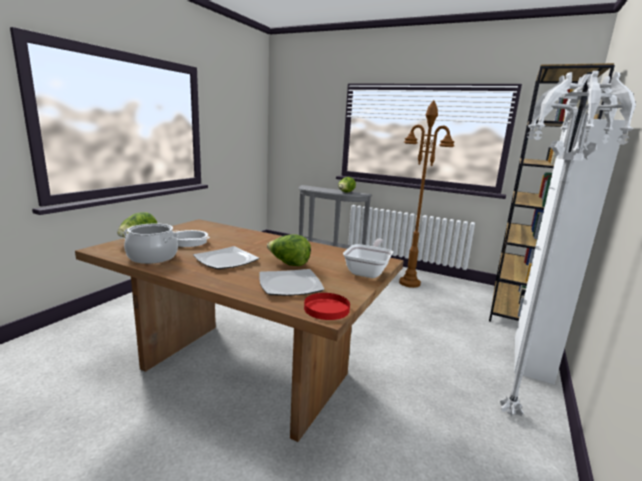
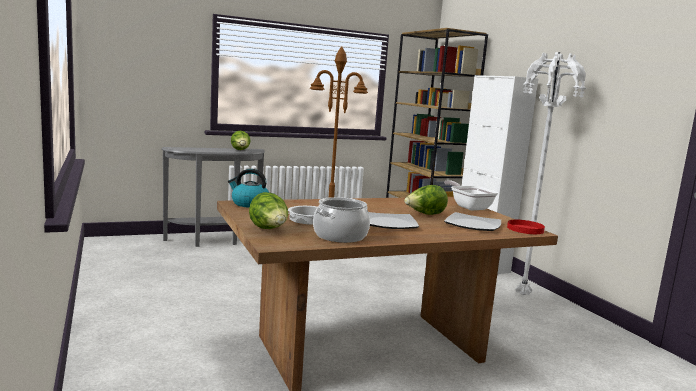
camera: 50 degrees left, 5 degrees down
none -> kettle [228,169,269,208]

